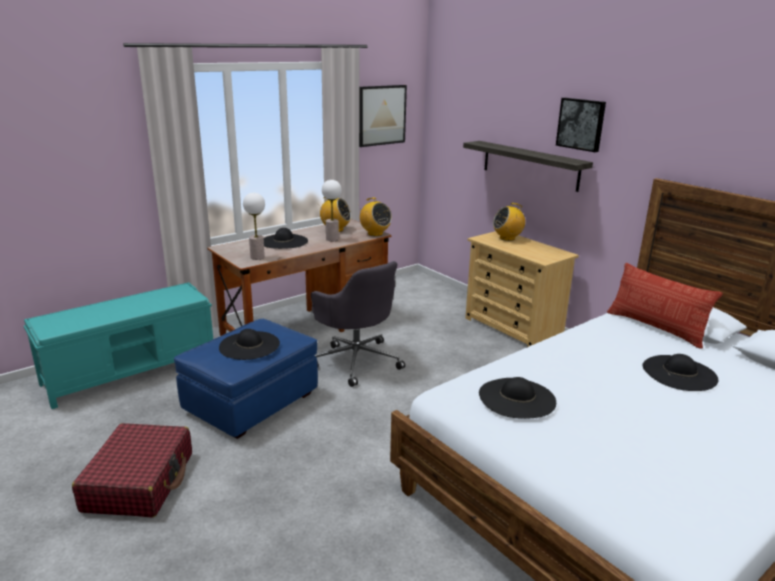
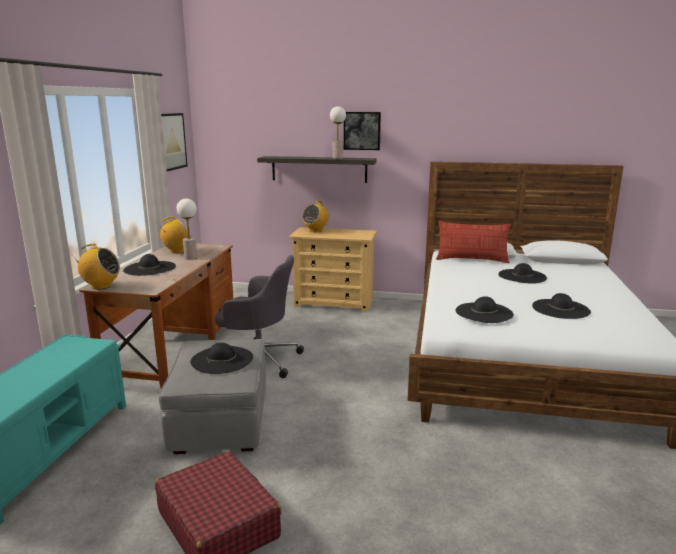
camera: 40 degrees left, 5 degrees down
blue ottoman [174,319,318,439] -> grey ottoman [159,339,266,454]
table lamp [243,193,265,260] -> table lamp moved to [330,106,346,159]
radio [358,197,392,236] -> radio moved to [71,244,120,290]
none -> black hat [532,293,591,319]

